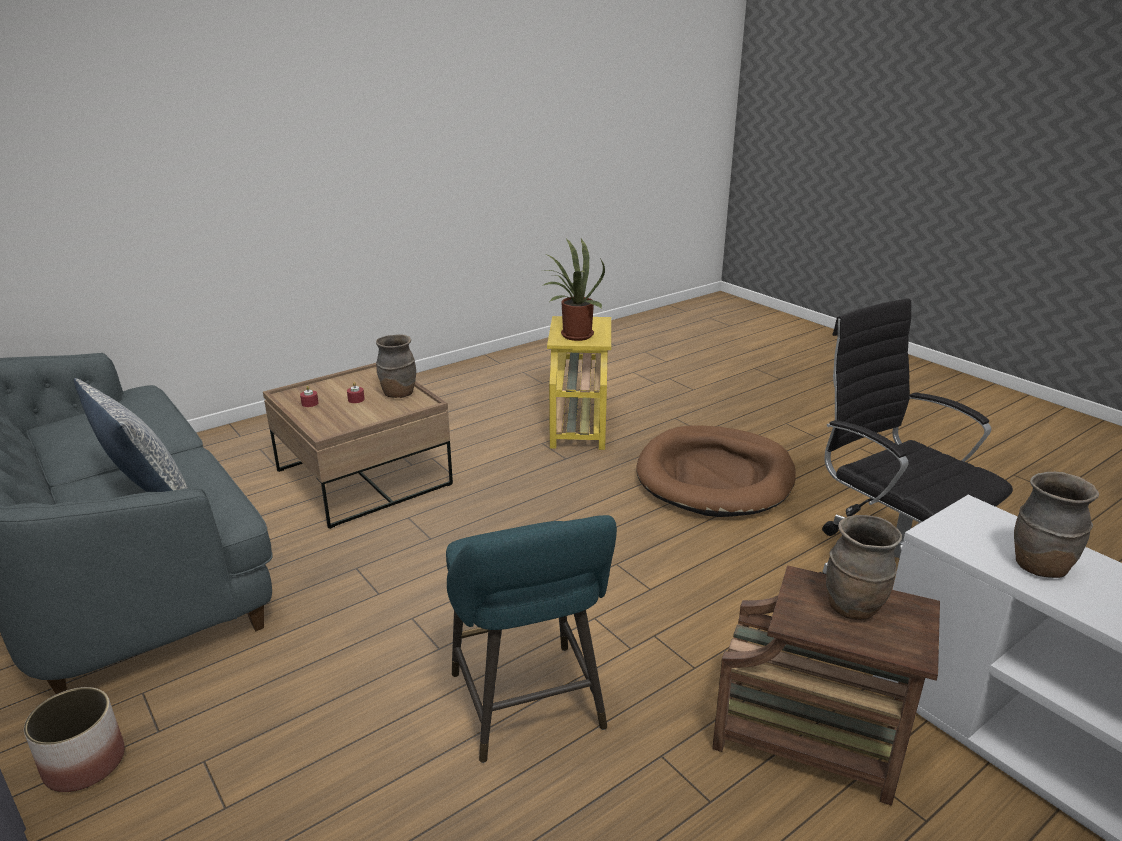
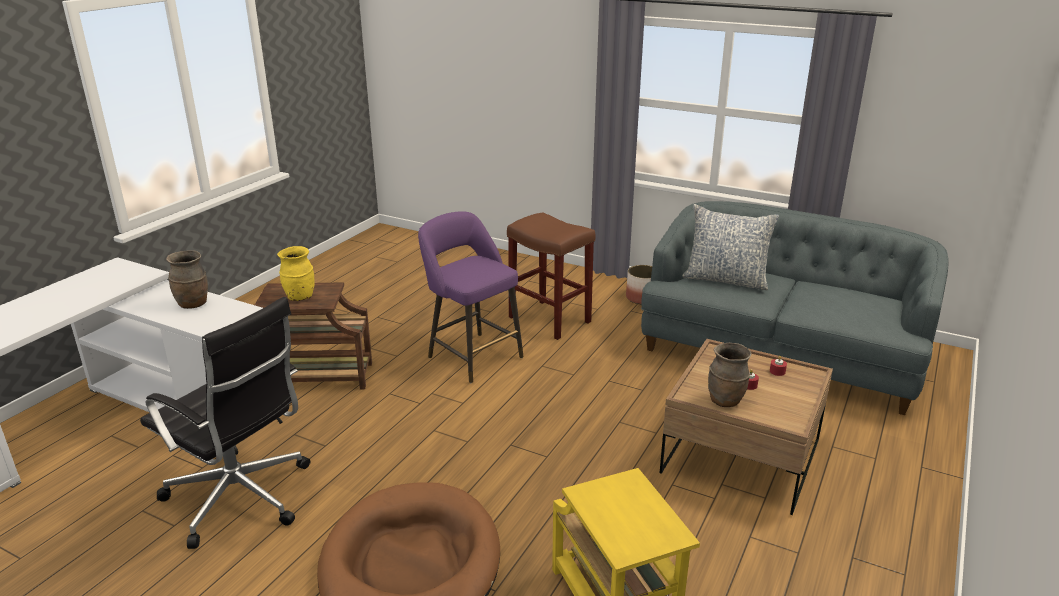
camera: 155 degrees right, 0 degrees up
turquoise stool [446,515,617,763] -> purple stool [418,211,523,383]
potted plant [542,238,605,341] -> none
brown vase [826,515,902,620] -> yellow vase [277,246,314,301]
none -> brown stool [507,213,595,340]

